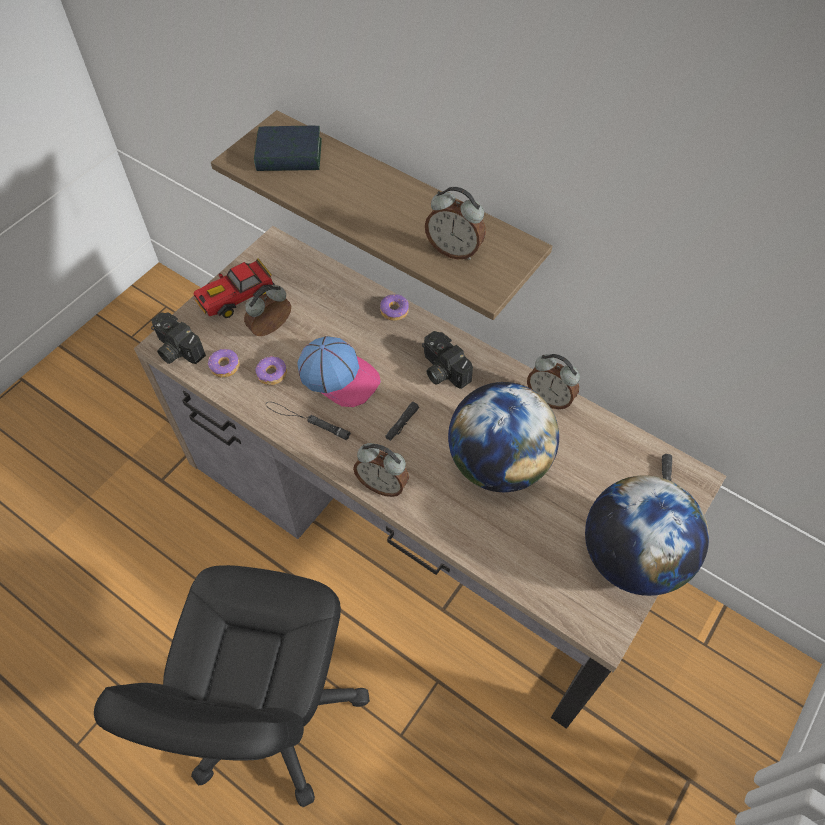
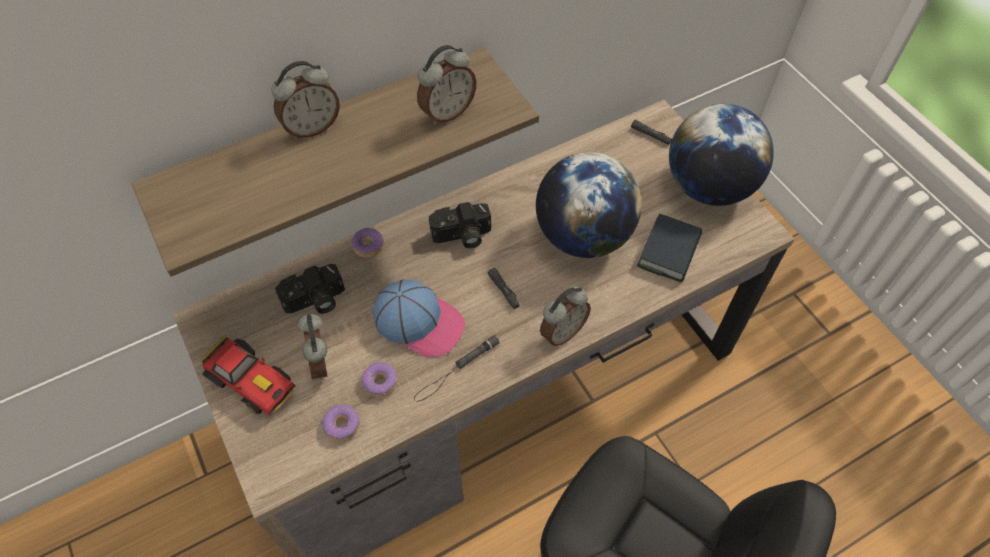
camera: 65 degrees left, 0 degrees up
camera [151,312,206,364] -> camera moved to [275,264,345,314]
toy car [194,258,275,318] -> toy car turned 45 degrees counterclockwise [200,336,296,415]
book [254,126,322,171] -> book moved to [637,214,702,282]
cap [297,336,381,407] -> cap turned 60 degrees clockwise [372,279,466,357]
alarm clock [527,354,580,409] -> alarm clock moved to [272,61,340,139]

